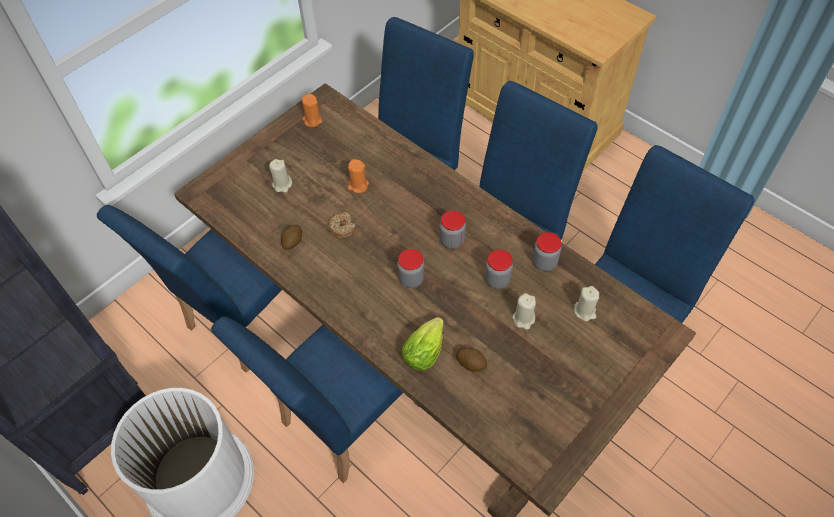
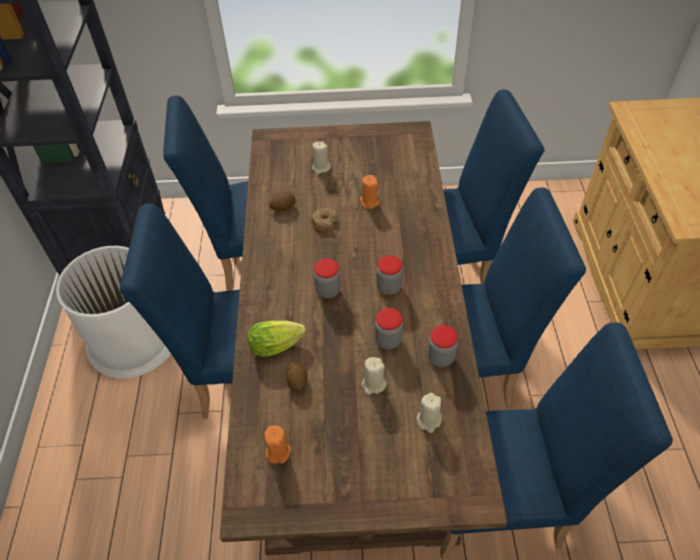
camera: 45 degrees right, 5 degrees down
orange candle [301,94,322,127] -> orange candle moved to [264,426,291,464]

